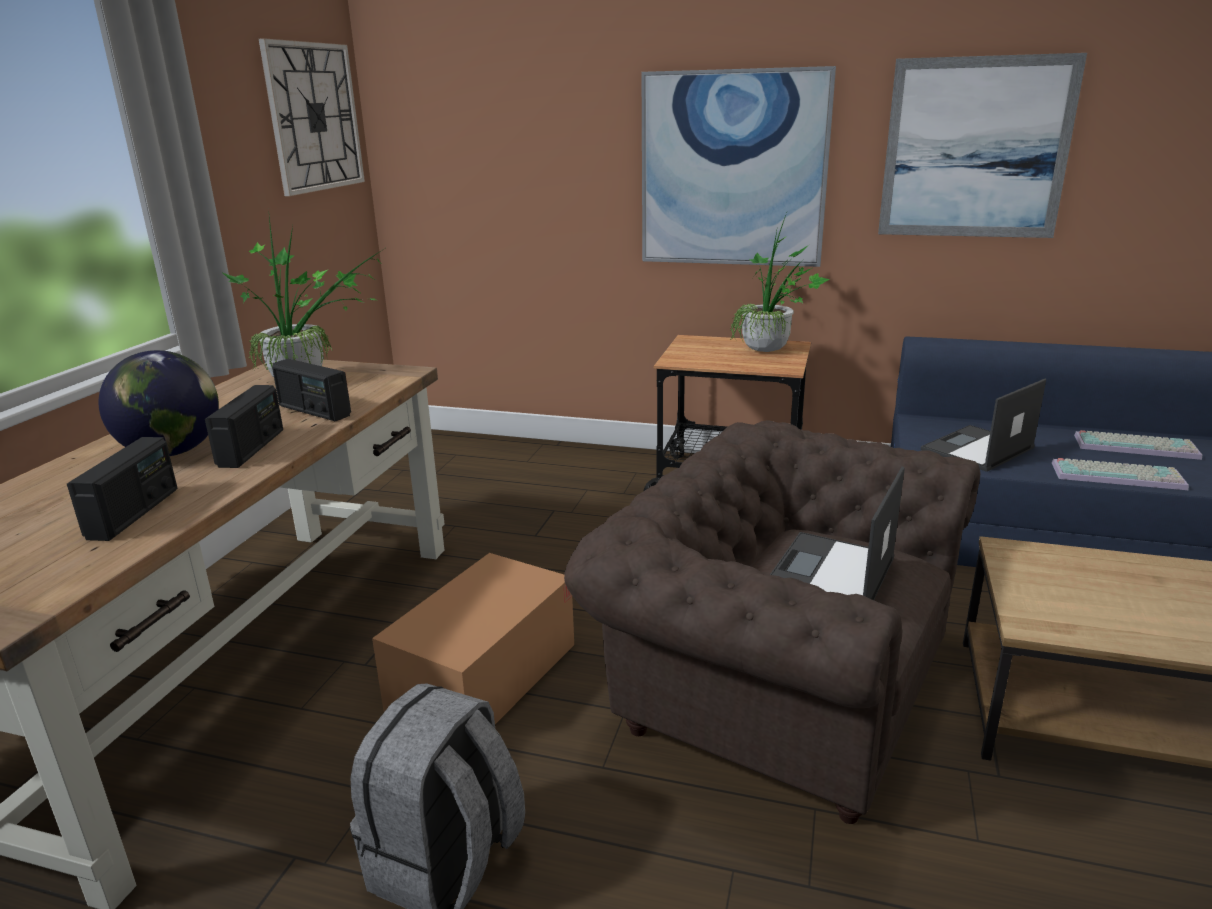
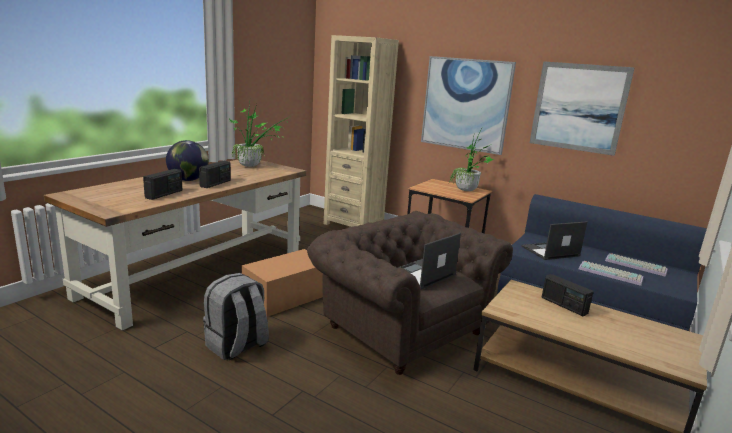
camera: 15 degrees right, 5 degrees down
wall clock [259,38,365,196] -> none
radio [272,359,351,421] -> radio moved to [541,274,594,317]
none -> beige bookcase [324,35,399,227]

